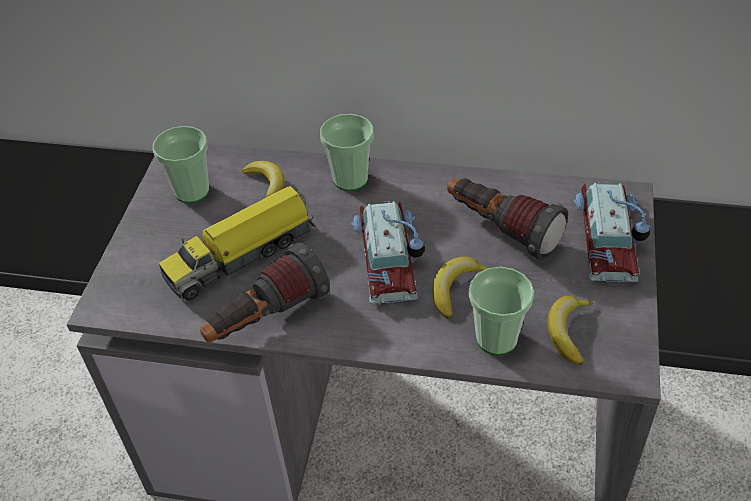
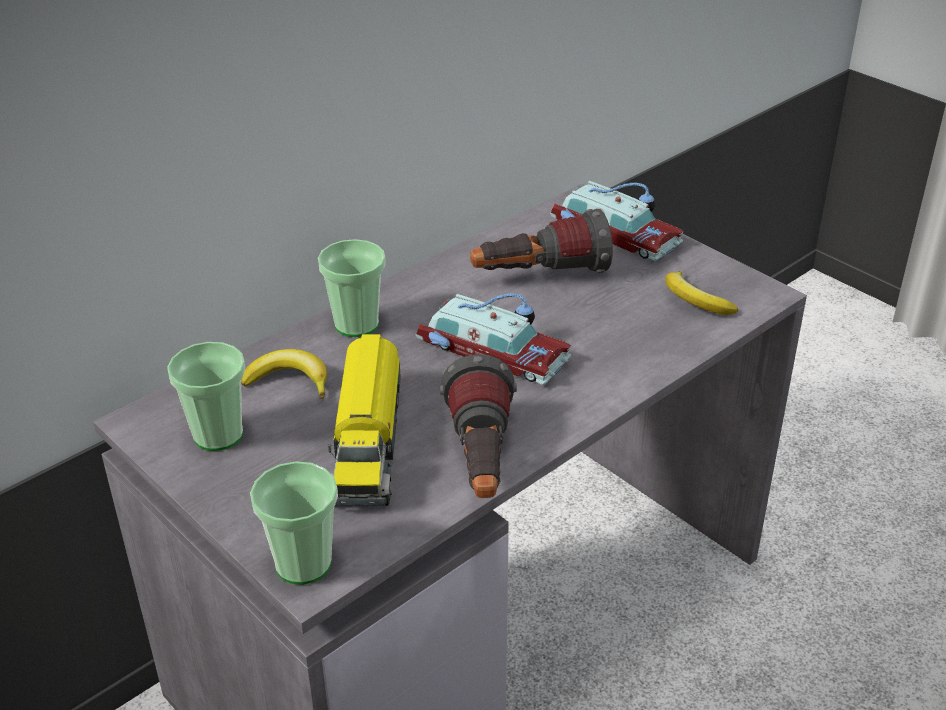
camera: 55 degrees left, 10 degrees down
banana [432,256,488,319] -> none
cup [469,267,534,355] -> cup moved to [250,461,338,585]

